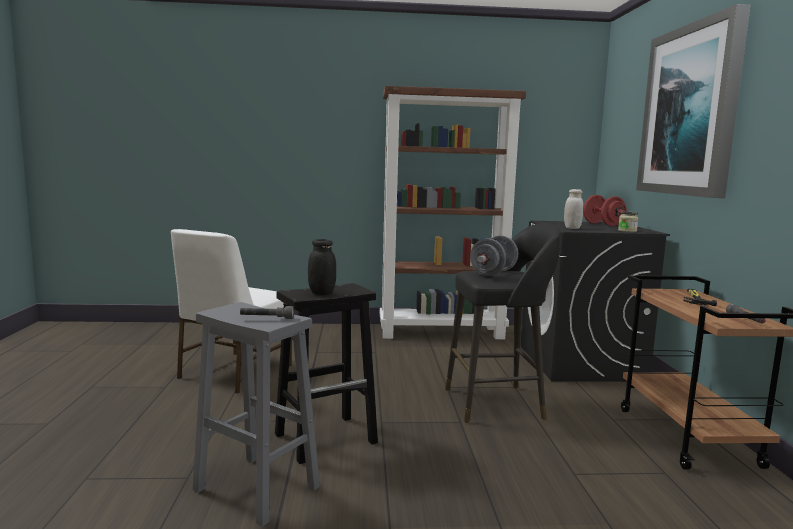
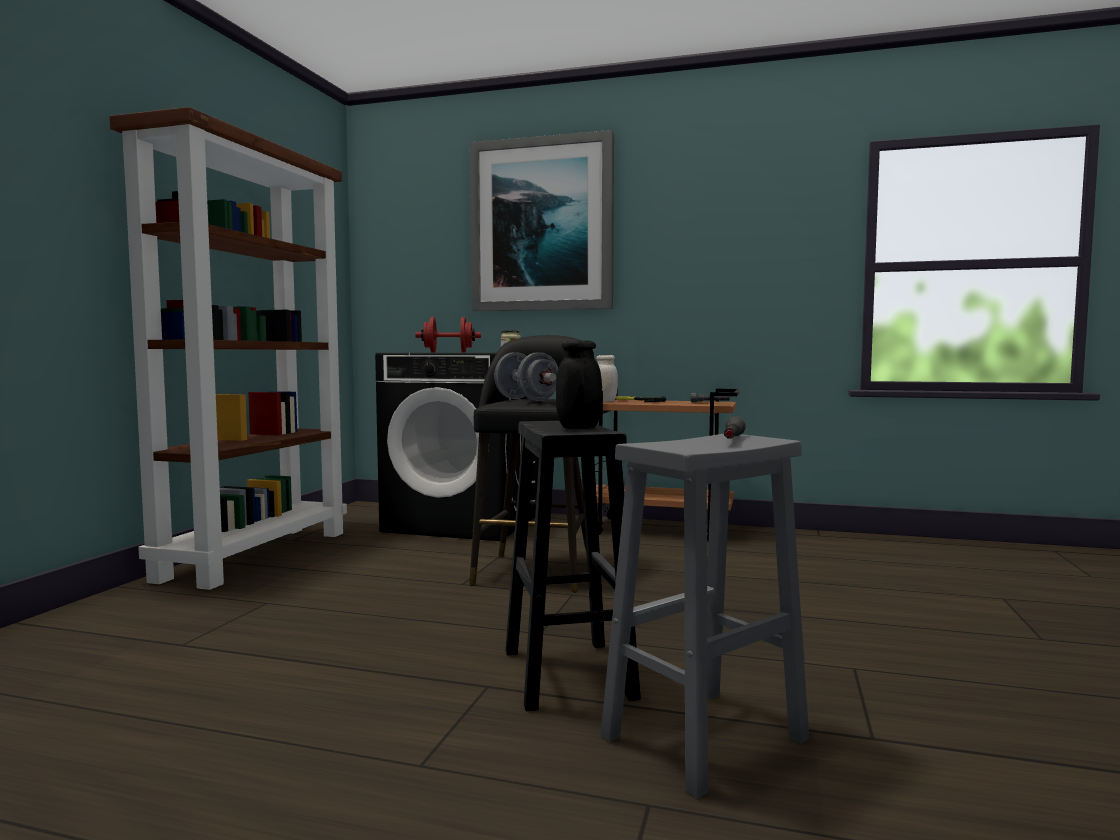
camera: 70 degrees left, 5 degrees down
white chair [171,229,292,394] -> none
white jar [564,189,583,229] -> white jar moved to [596,355,618,402]

